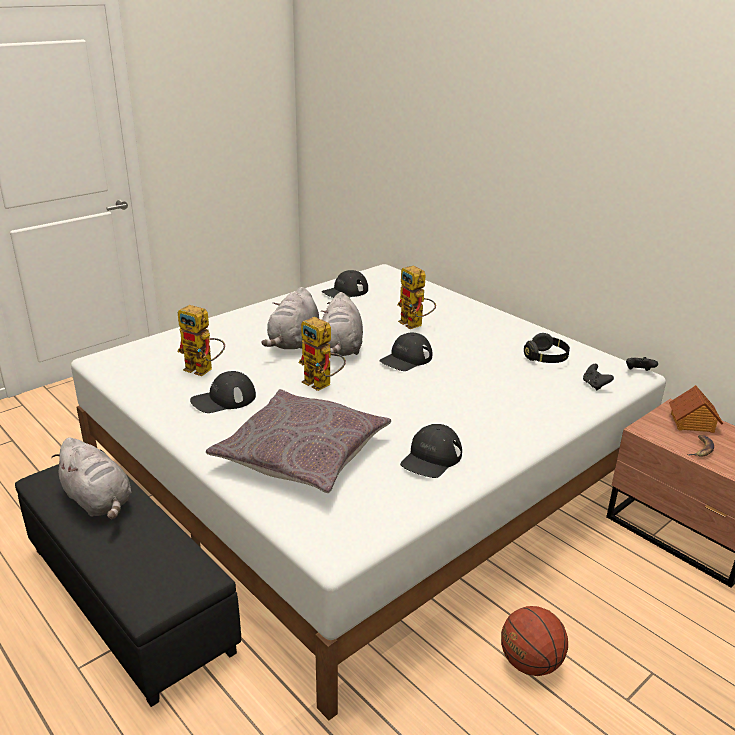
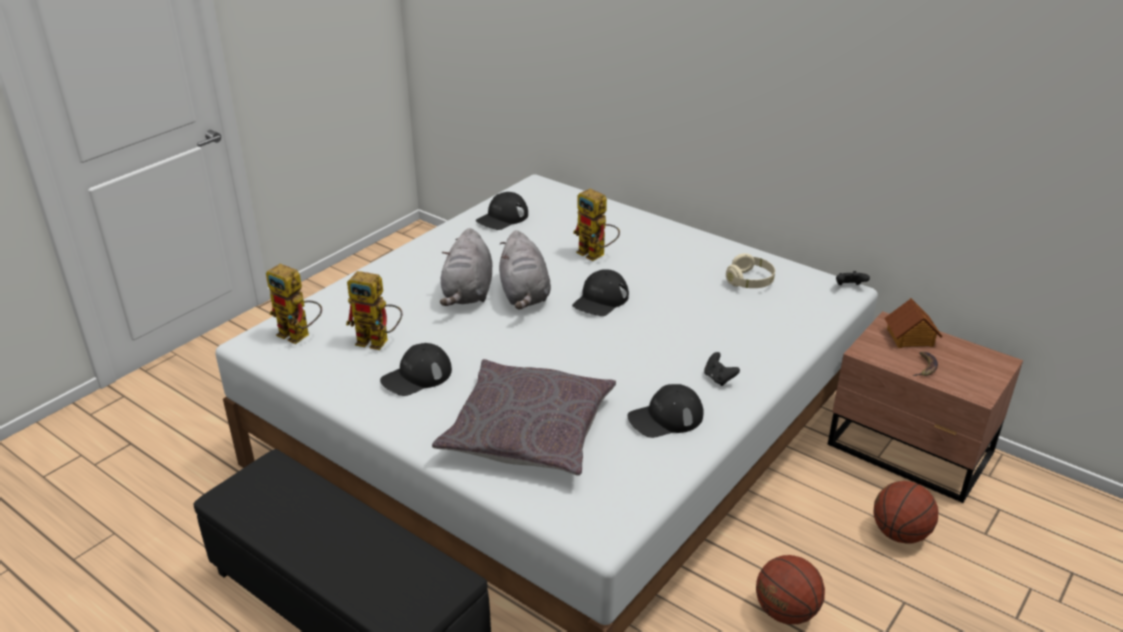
camera: 10 degrees left, 5 degrees up
grey plush toy [51,438,131,519] -> none
toy robot [299,317,346,391] -> toy robot moved to [266,264,322,344]
black cap [400,424,462,478] -> black cap turned 45 degrees clockwise [627,384,704,438]
black headphones [524,333,570,363] -> beige headphones [726,253,775,288]
black game controller [583,364,614,390] -> black game controller moved to [704,352,740,386]
none -> basketball [873,481,938,544]

